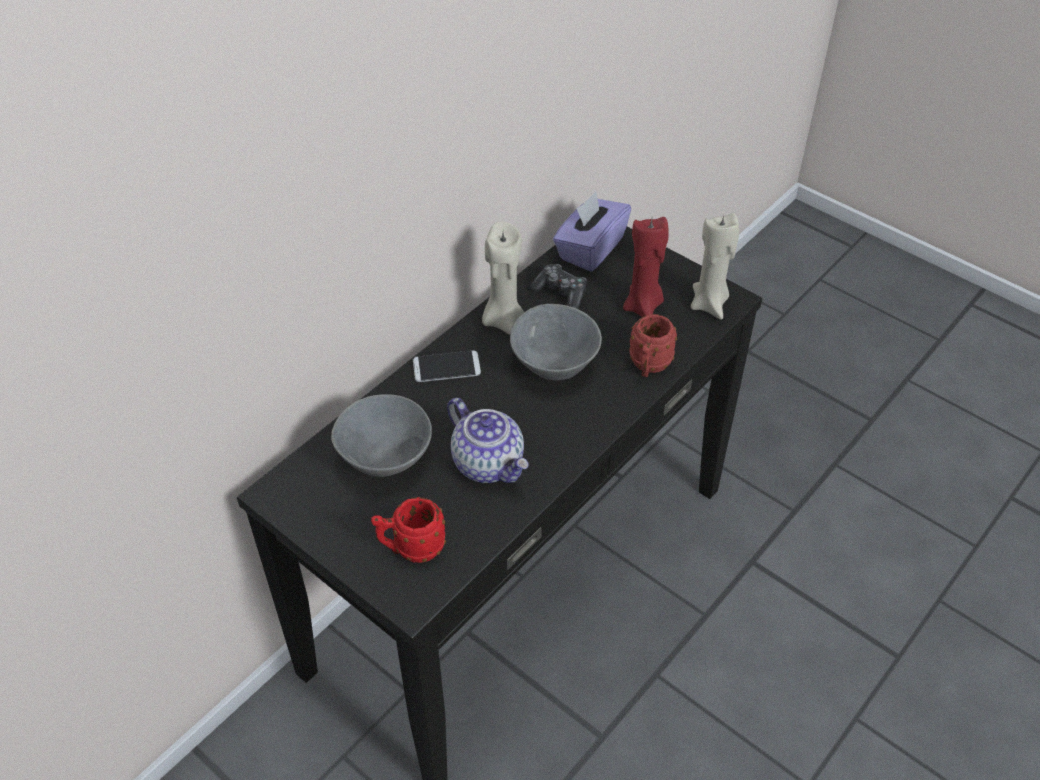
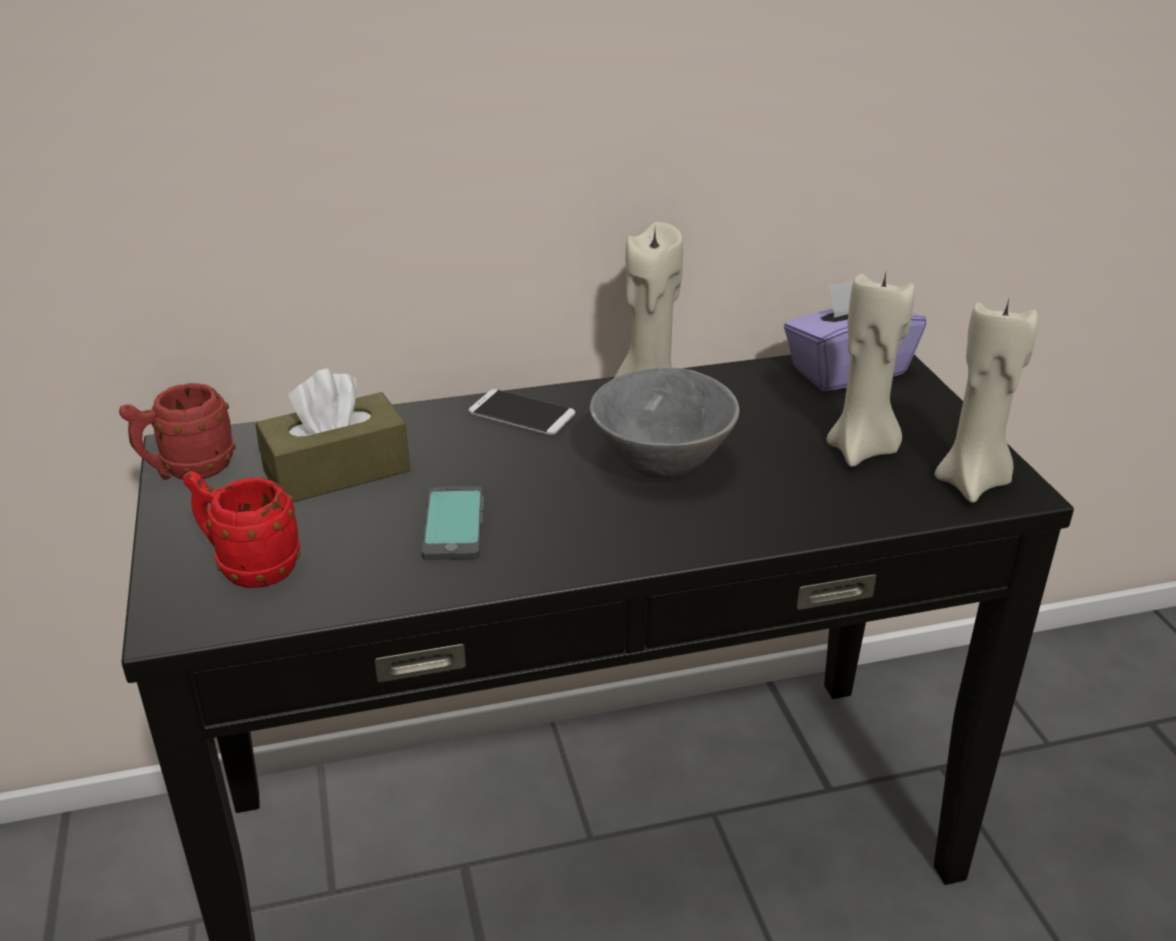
camera: 35 degrees right, 15 degrees down
grey bowl [331,394,432,477] -> brown tissue box [255,368,410,503]
teapot [447,398,529,483] -> phone [422,486,484,560]
game controller [530,264,587,309] -> none
red candle [623,217,669,317] -> beige candle [826,273,915,467]
red mug [630,314,677,377] -> red mug moved to [119,383,235,480]

